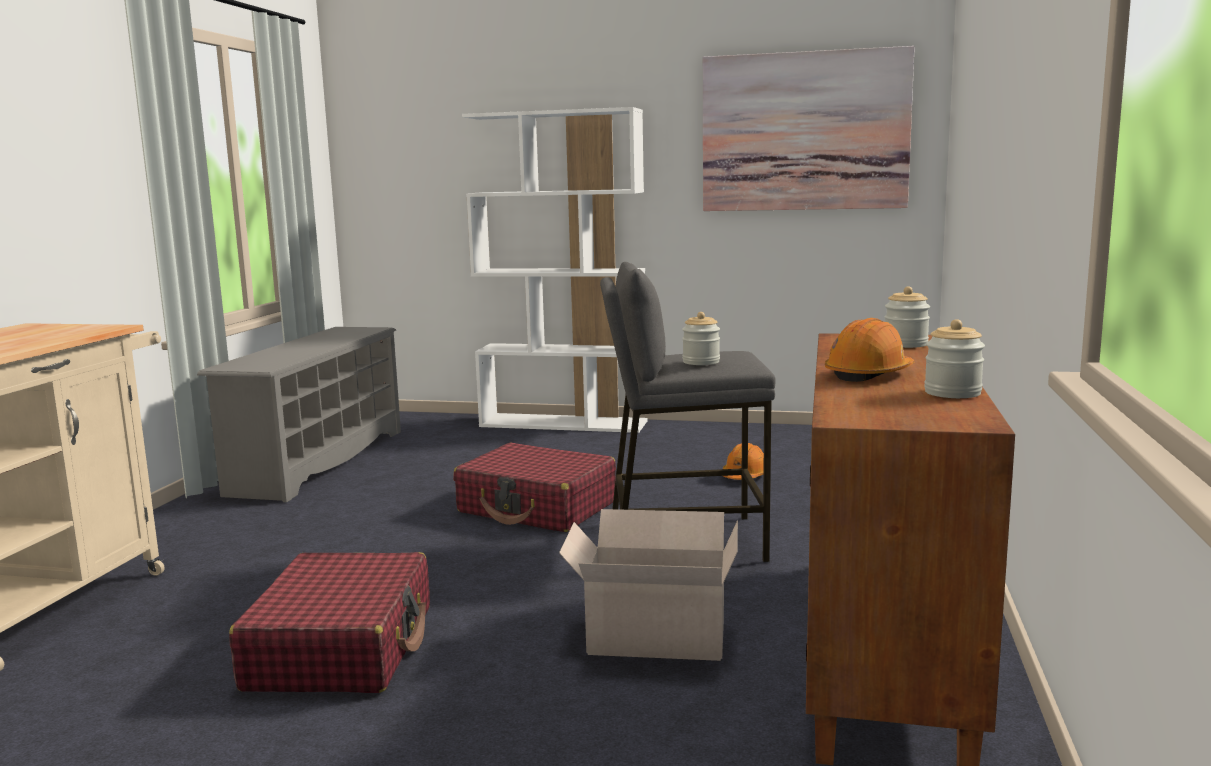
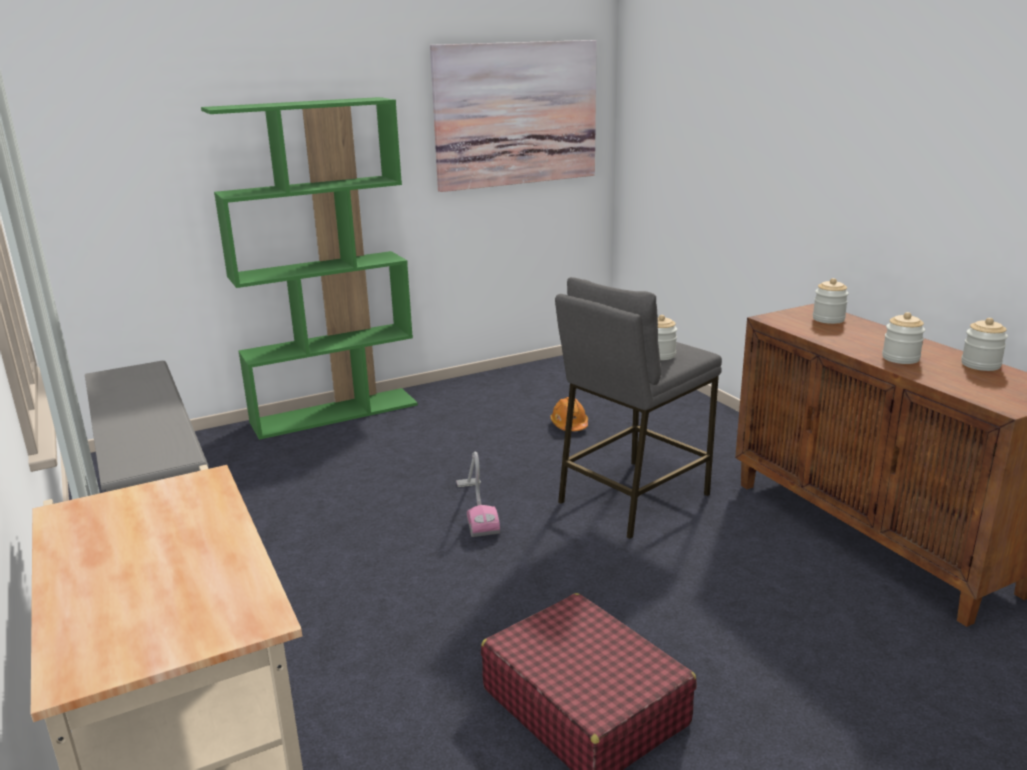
camera: 40 degrees left, 10 degrees up
red suitcase [453,443,616,532] -> vacuum cleaner [456,452,500,537]
white bookcase [462,107,648,433] -> green bookcase [201,97,418,440]
cardboard box [559,509,738,661] -> none
orange hard hat [825,318,914,382] -> jar [882,312,925,364]

